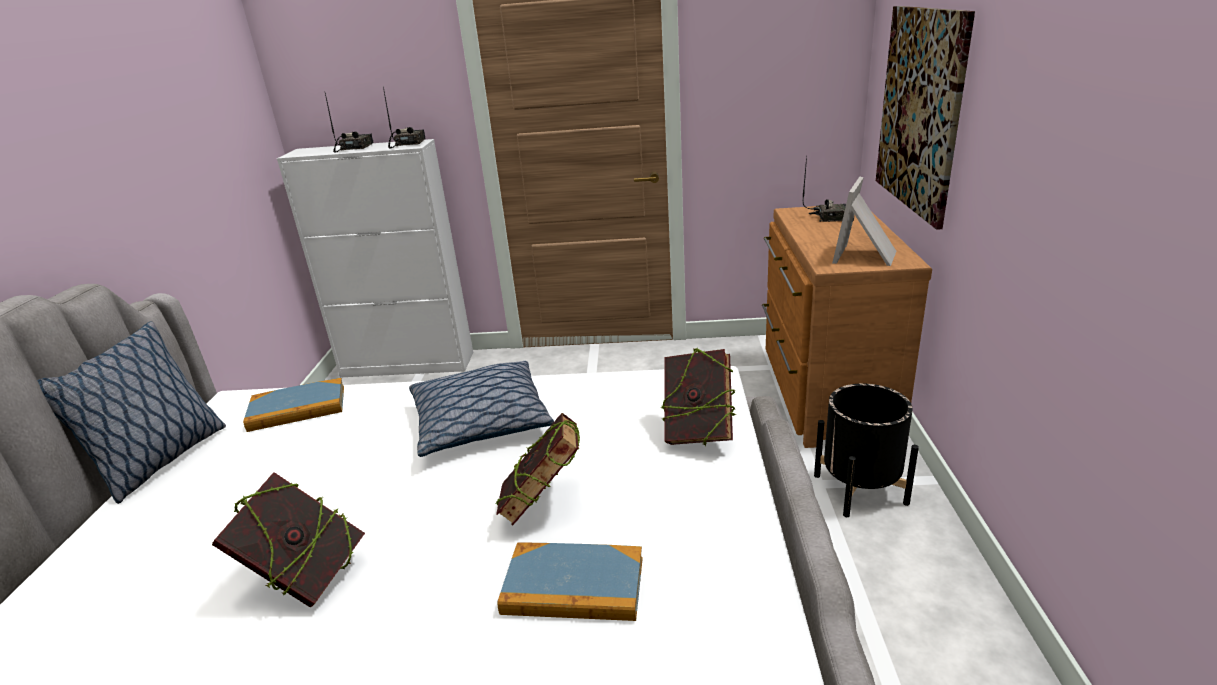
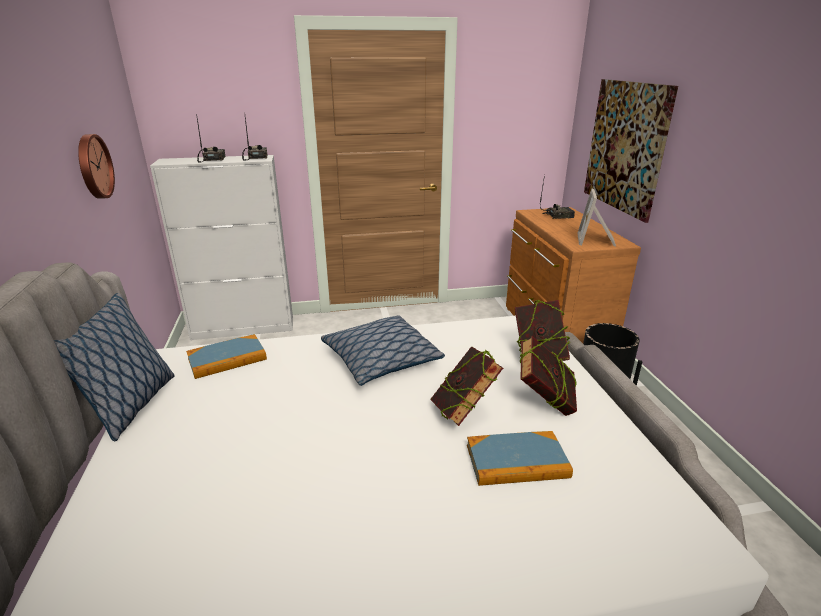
camera: 15 degrees left, 0 degrees up
book [212,472,365,607] -> book moved to [520,336,577,416]
none -> wall clock [78,134,115,199]

